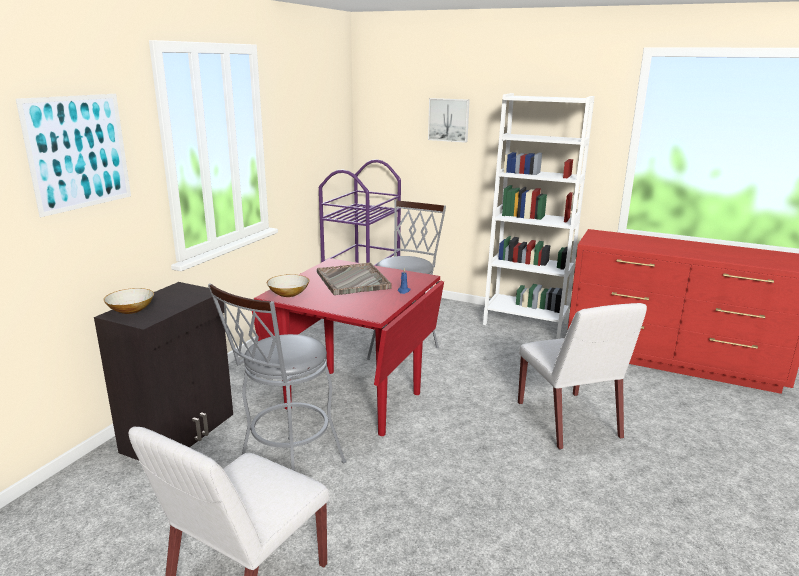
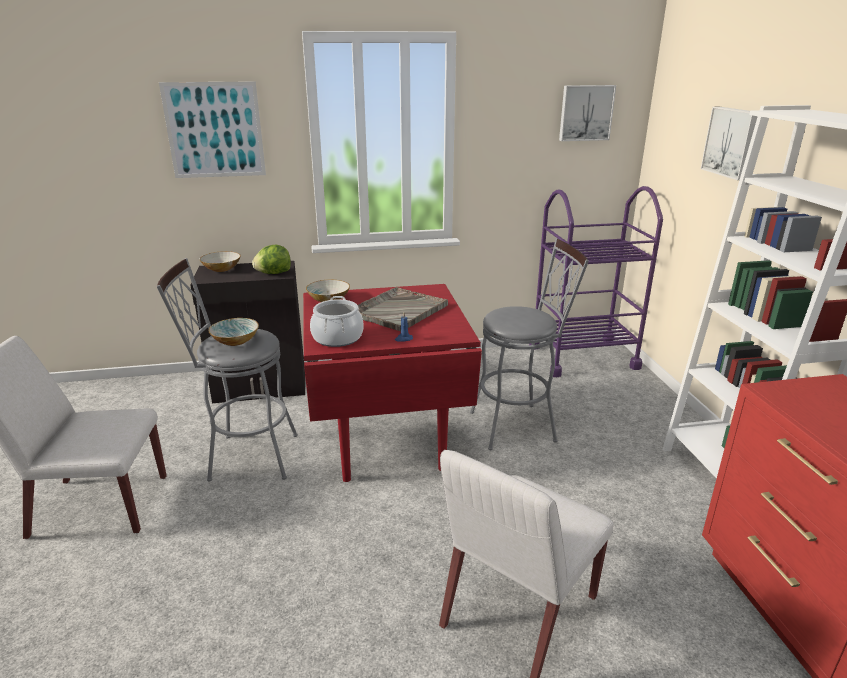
camera: 55 degrees right, 5 degrees up
none -> bowl [208,318,259,346]
none -> lettuce [252,245,291,274]
none -> cooking pot [310,296,364,347]
none -> picture [559,85,616,141]

